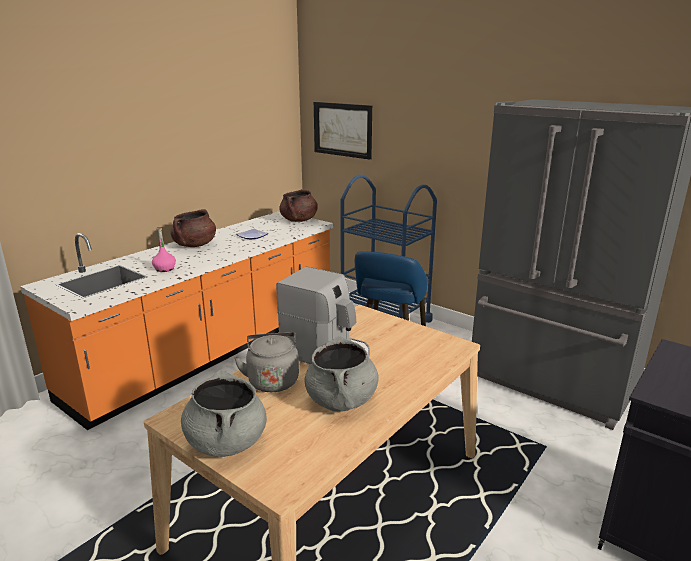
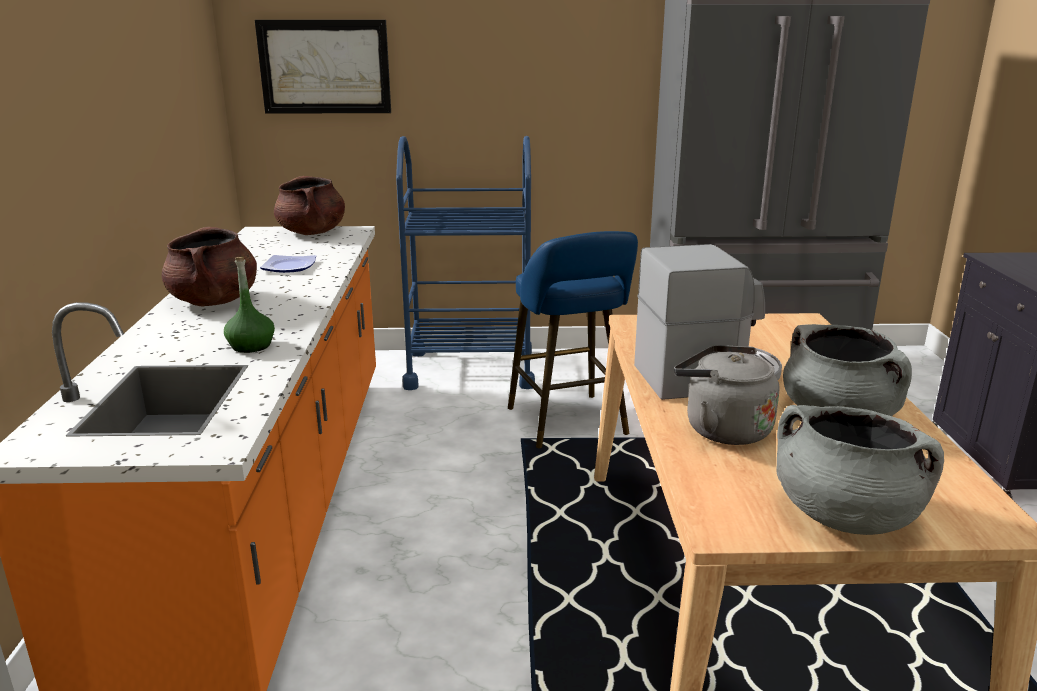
camera: 40 degrees left, 0 degrees up
pink bottle [152,227,176,272] -> green bottle [224,257,275,353]

